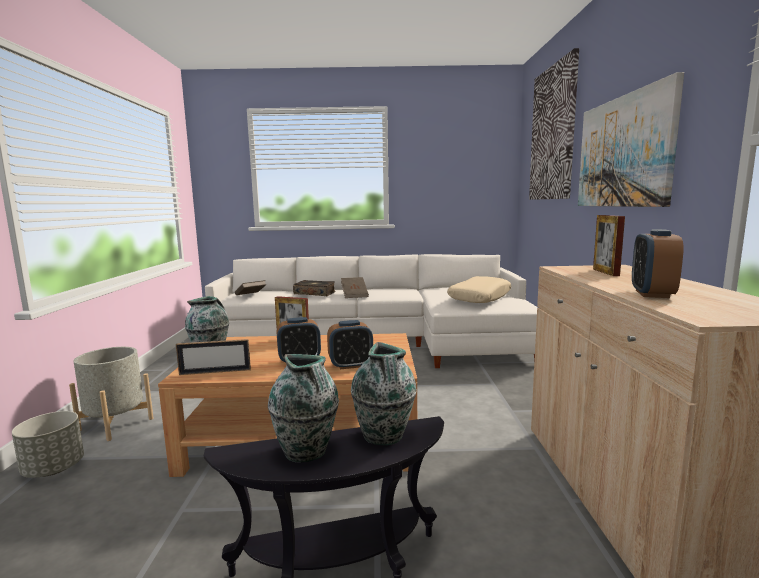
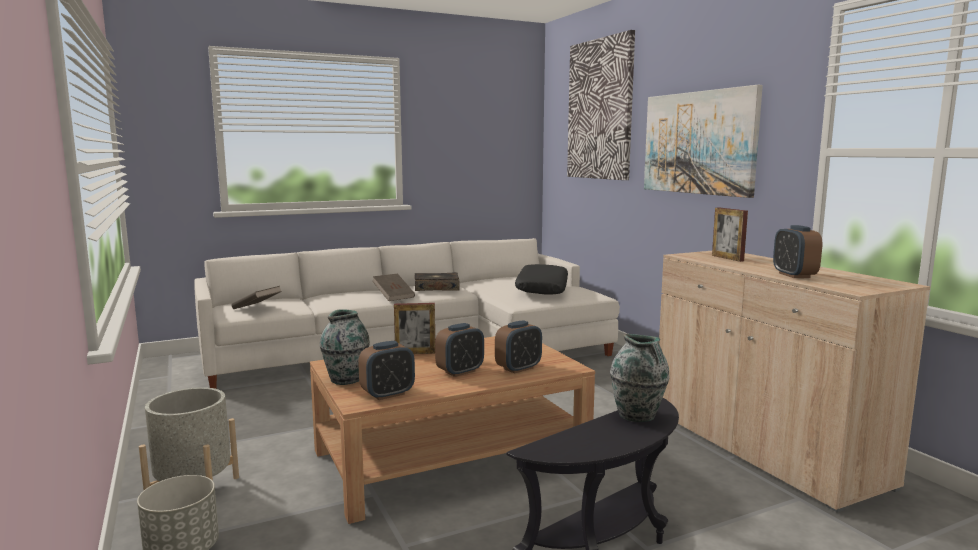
camera: 25 degrees left, 0 degrees up
picture frame [176,339,251,375] -> alarm clock [358,341,415,400]
vase [268,354,339,463] -> none
book [293,280,336,296] -> book moved to [414,272,460,291]
beige pillow [447,276,511,303] -> black pillow [515,264,568,295]

